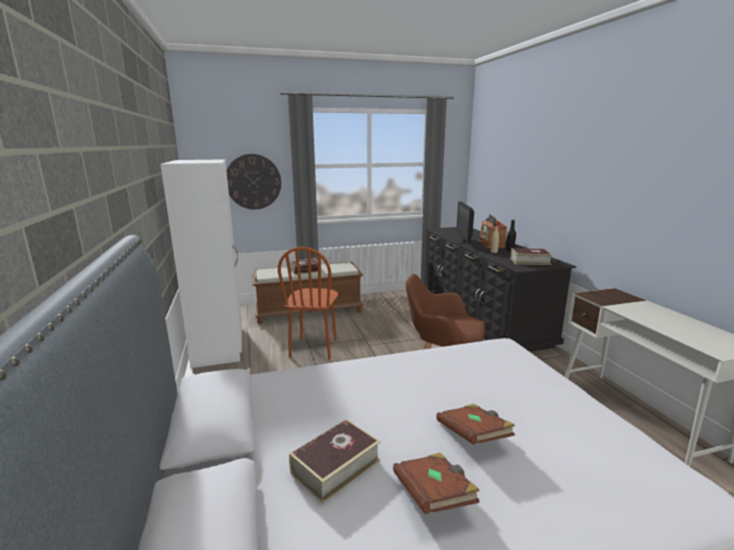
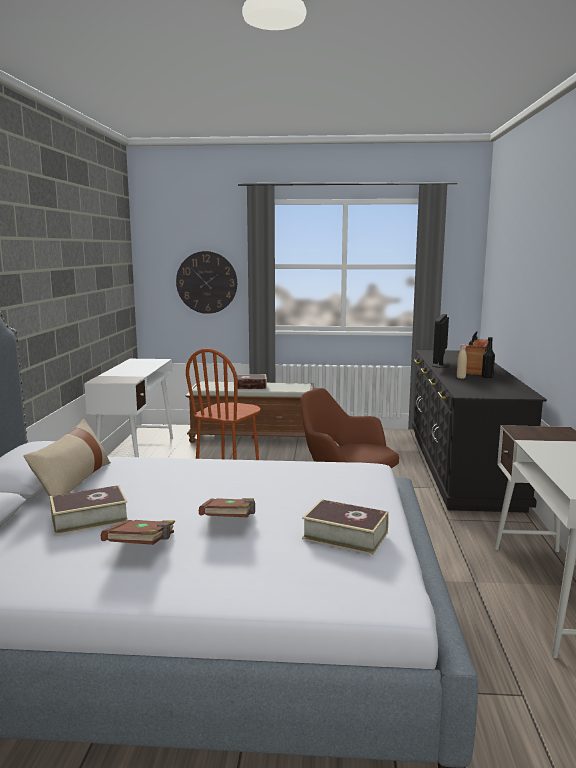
camera: 20 degrees right, 5 degrees down
white wardrobe [160,159,242,368] -> white desk [84,359,173,457]
book [510,248,553,265] -> book moved to [302,499,389,554]
none -> beige pillow [23,419,111,497]

